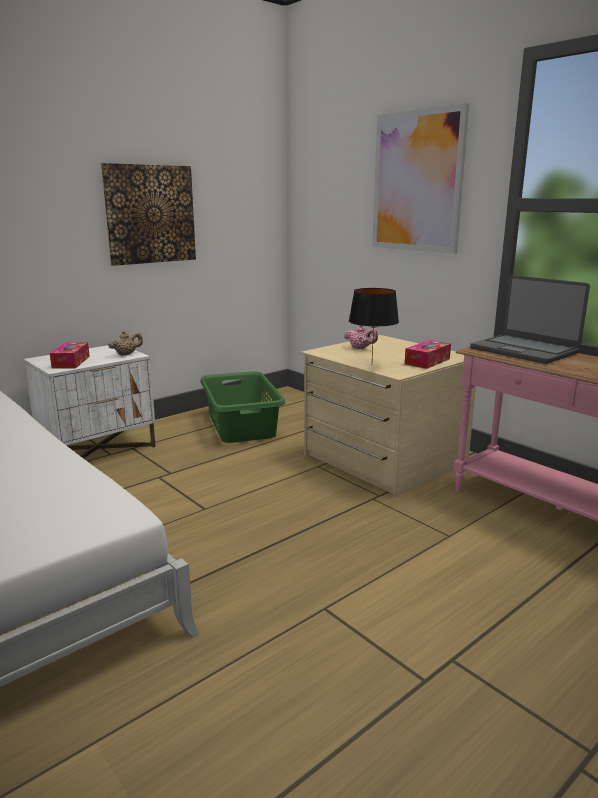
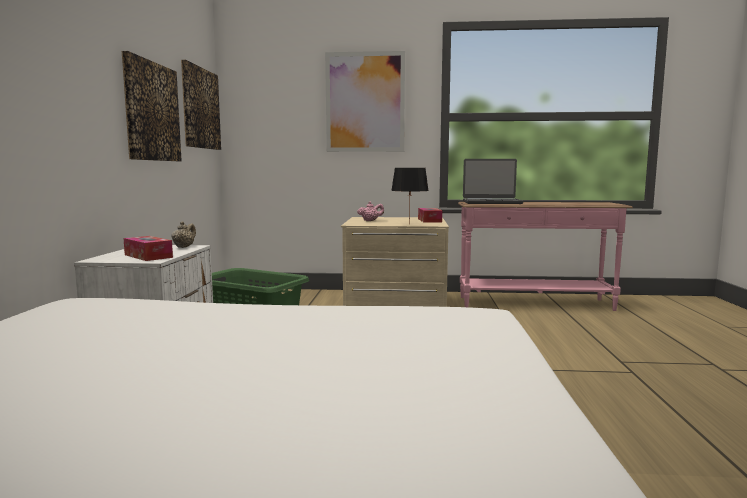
camera: 45 degrees left, 10 degrees down
none -> picture [181,60,221,150]

